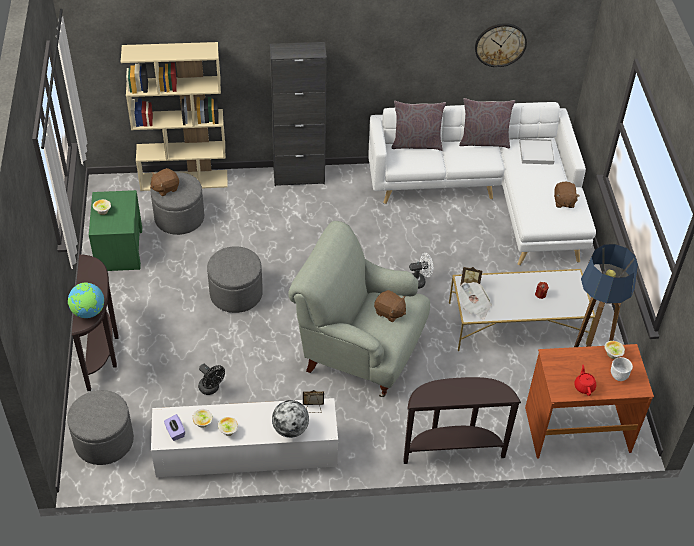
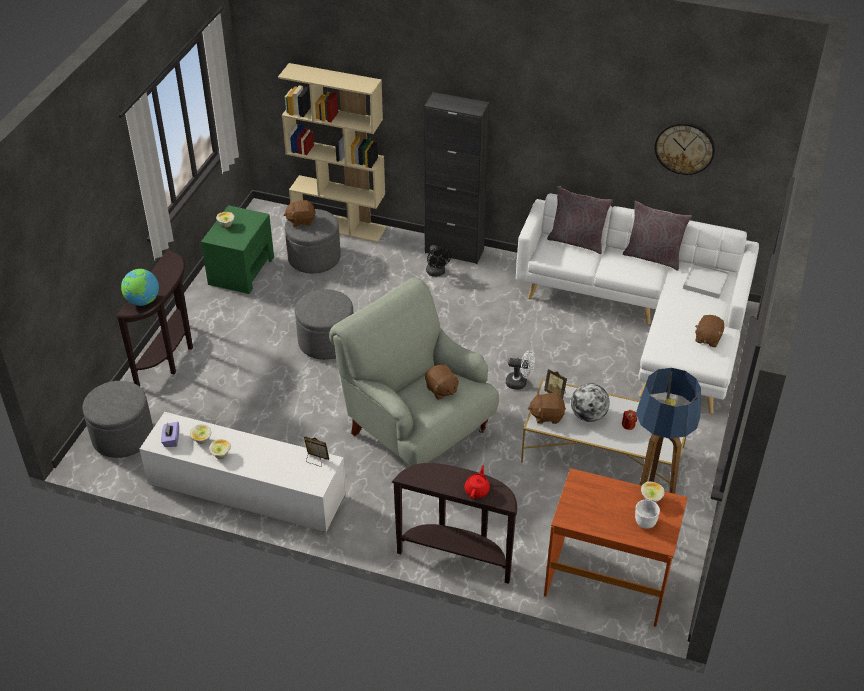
camera: 25 degrees right, 5 degrees down
black fan [198,364,225,395] -> black fan moved to [426,245,451,277]
globe [272,400,309,438] -> globe moved to [571,383,610,422]
newspaper [458,282,492,319] -> brown plush toy [528,391,566,424]
red teapot [574,365,596,396] -> red teapot moved to [464,465,490,499]

